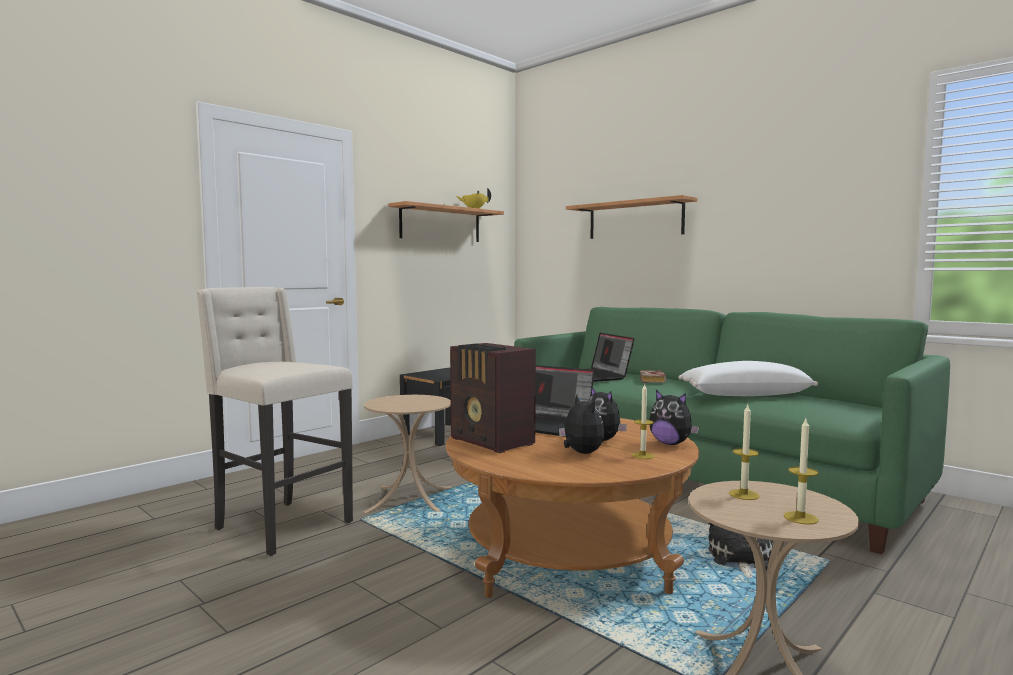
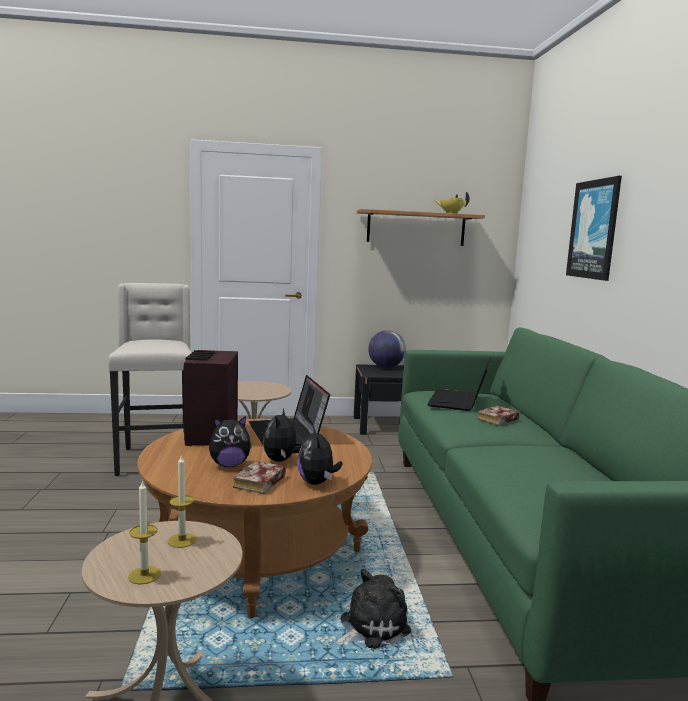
camera: 40 degrees right, 5 degrees up
plush toy [559,394,605,454] -> plush toy turned 60 degrees clockwise [209,416,252,467]
shelf [566,195,698,239] -> picture [566,176,622,281]
candle [632,384,655,459] -> book [233,461,286,494]
white pillow [679,361,818,396] -> none
none -> globe [368,330,406,368]

